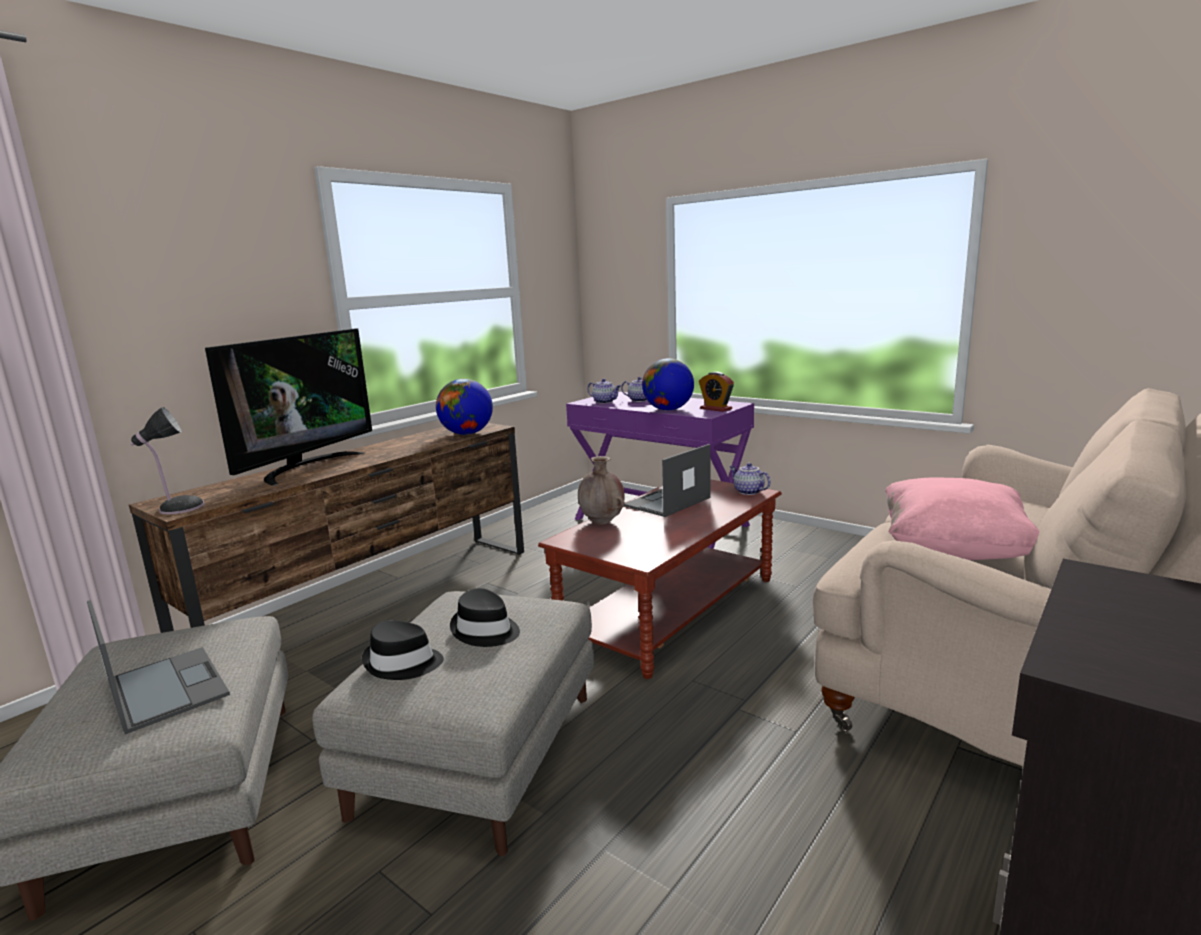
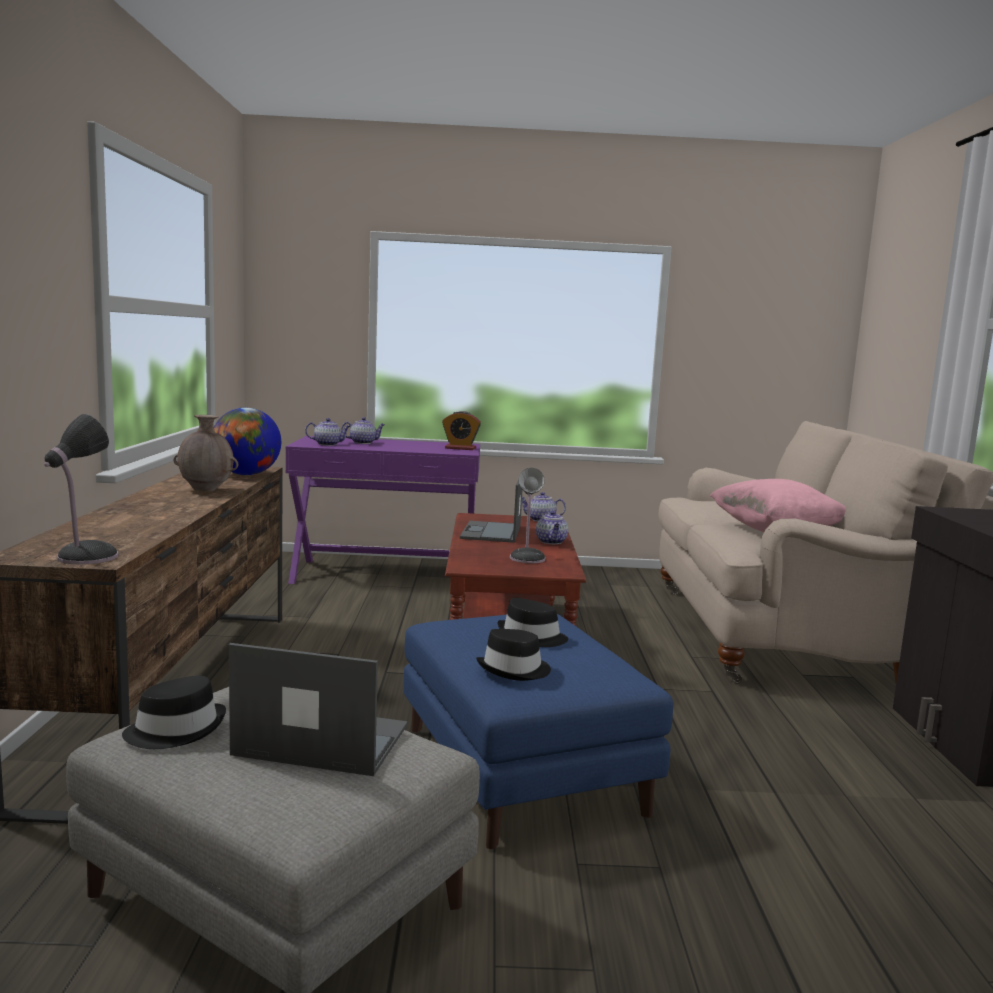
camera: 40 degrees left, 5 degrees down
television [205,329,372,486] -> none
grey ottoman [313,591,594,856] -> blue ottoman [403,614,673,849]
brown vase [578,456,625,525] -> brown vase moved to [174,415,238,492]
globe [642,358,694,411] -> none
none -> black hat [122,676,226,749]
none -> table lamp [510,468,546,563]
none -> teapot [536,511,568,544]

